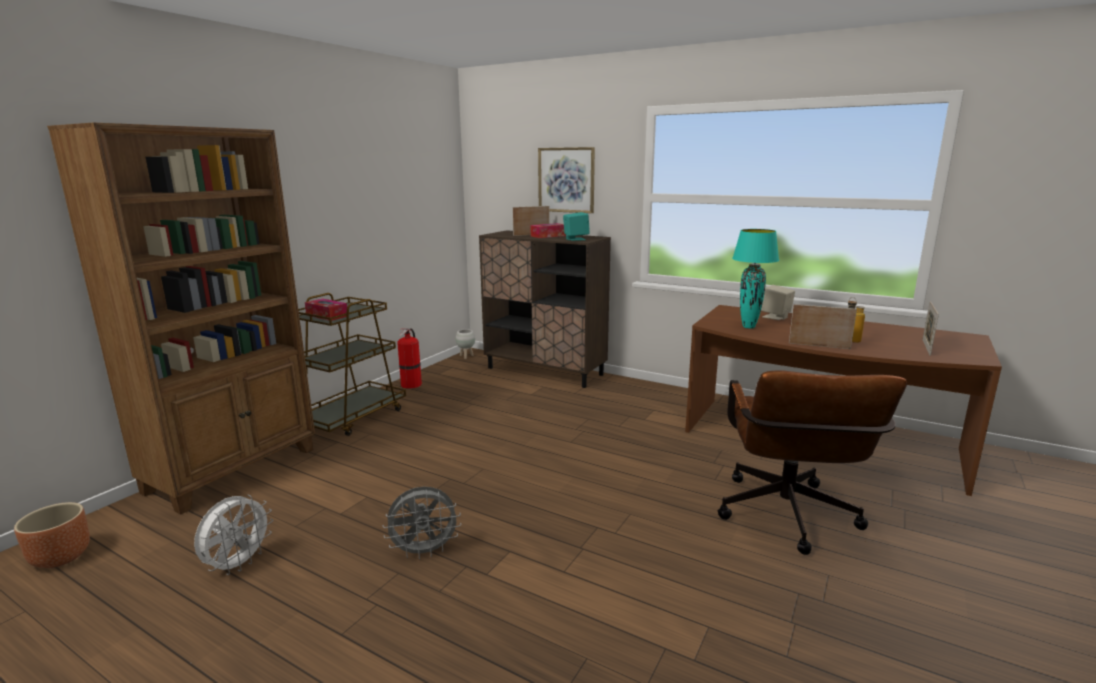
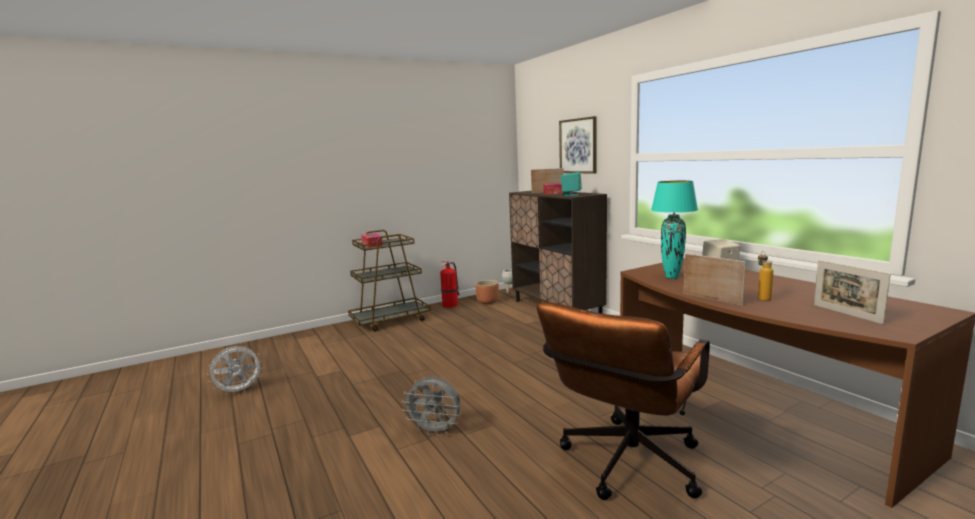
camera: 30 degrees right, 5 degrees down
brown planter [14,502,90,568] -> brown planter moved to [475,280,499,304]
brown bookcase [47,122,315,515] -> none
grey fan [383,487,461,560] -> grey fan moved to [402,376,461,436]
picture frame [922,301,939,356] -> picture frame turned 75 degrees counterclockwise [814,260,891,324]

